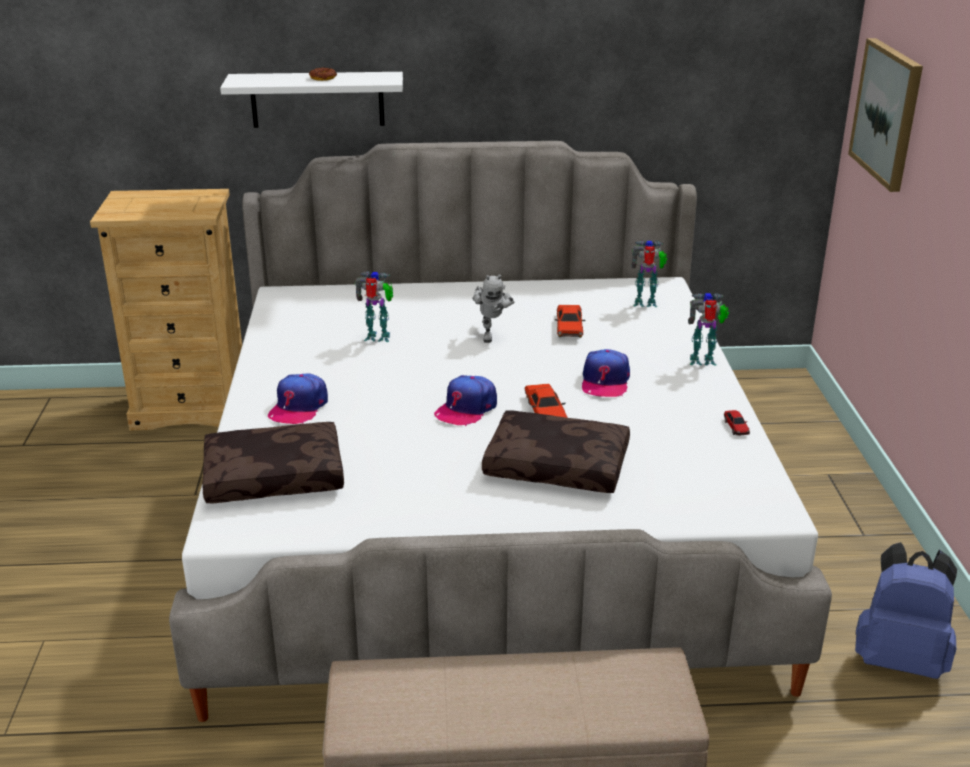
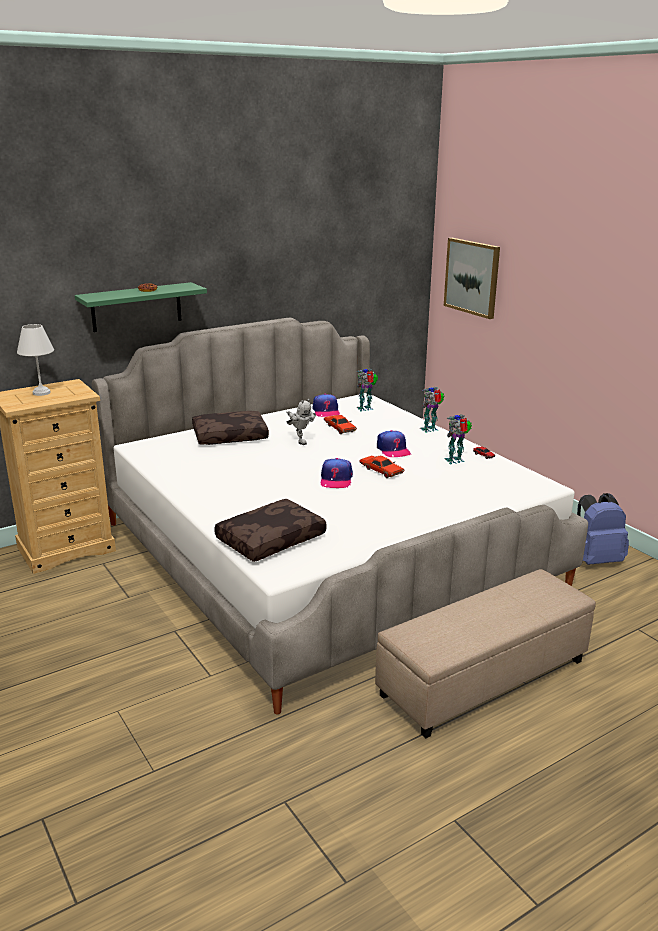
camera: 30 degrees left, 5 degrees down
white shelf [220,72,403,128] -> green shelf [75,282,207,332]
cap [268,373,328,424] -> cap moved to [313,394,340,417]
toy robot [355,271,393,342] -> toy robot moved to [445,414,472,464]
brown pillow [482,410,630,493] -> brown pillow moved to [192,411,269,445]
none -> white table lamp [17,324,54,396]

